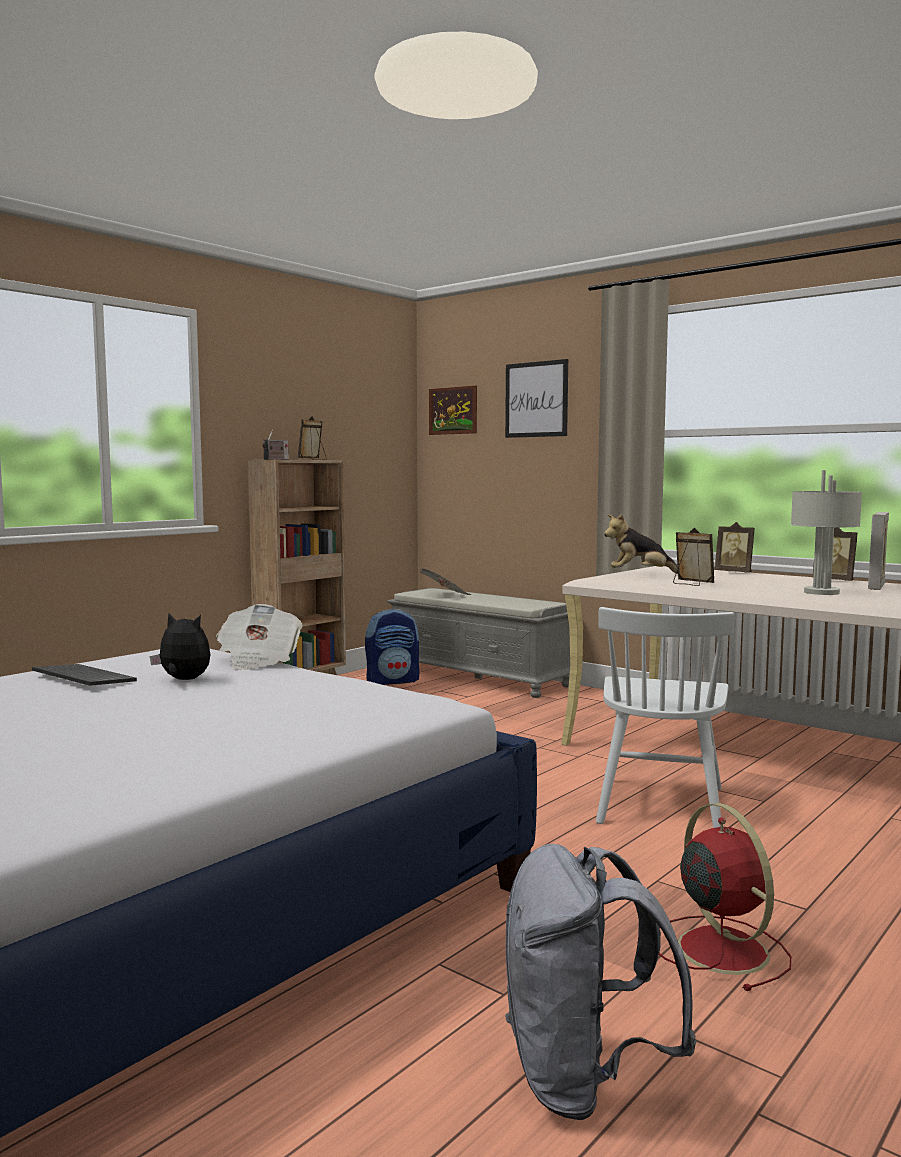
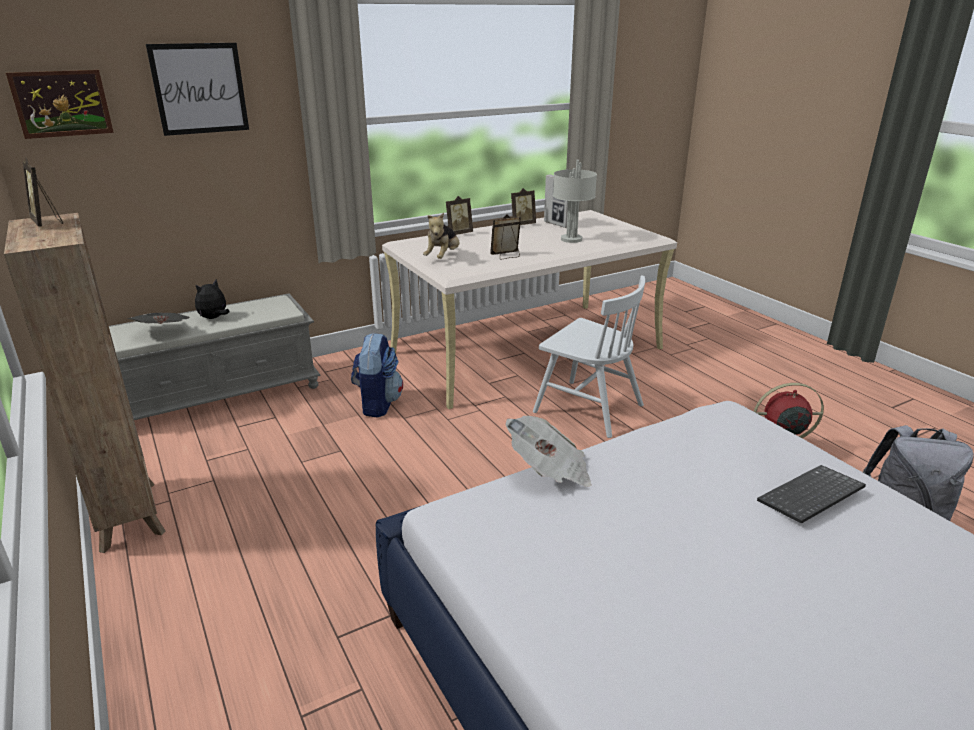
camera: 70 degrees left, 20 degrees up
keyboard [32,664,137,686] -> keyboard moved to [757,465,866,524]
plush toy [150,613,211,680] -> plush toy moved to [195,279,230,319]
radio [262,429,289,460] -> none
backpack [365,609,420,685] -> backpack moved to [351,333,403,418]

